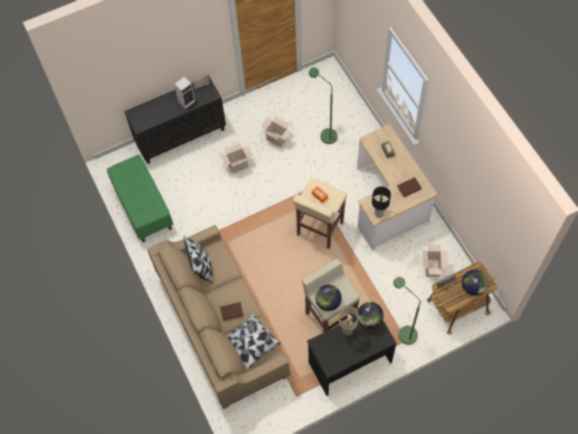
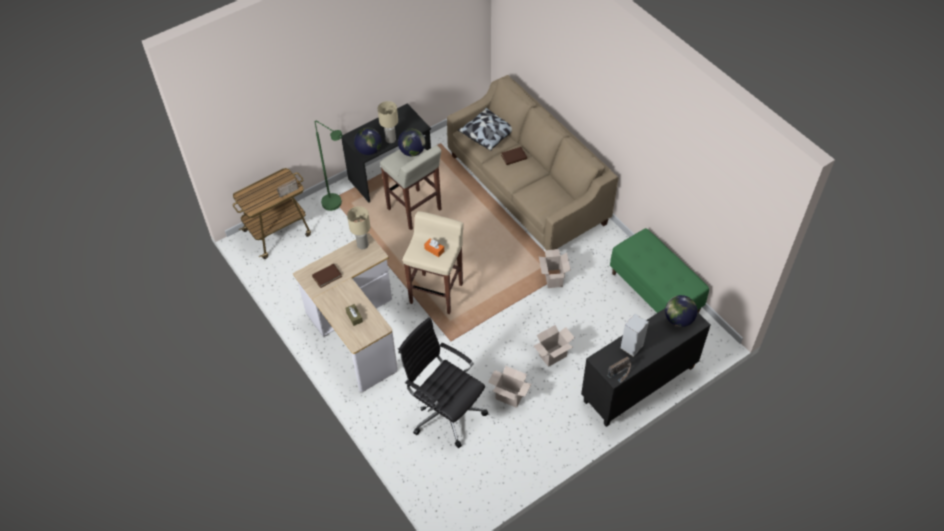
camera: 170 degrees right, 10 degrees down
pillow [184,235,212,284] -> none
green floor lamp [309,67,338,144] -> black office chair [399,317,488,448]
black table lamp [372,186,391,218] -> beige table lamp [347,206,370,249]
cardboard box [422,244,448,277] -> cardboard box moved to [539,249,571,288]
globe [462,270,488,296] -> globe moved to [665,295,697,327]

